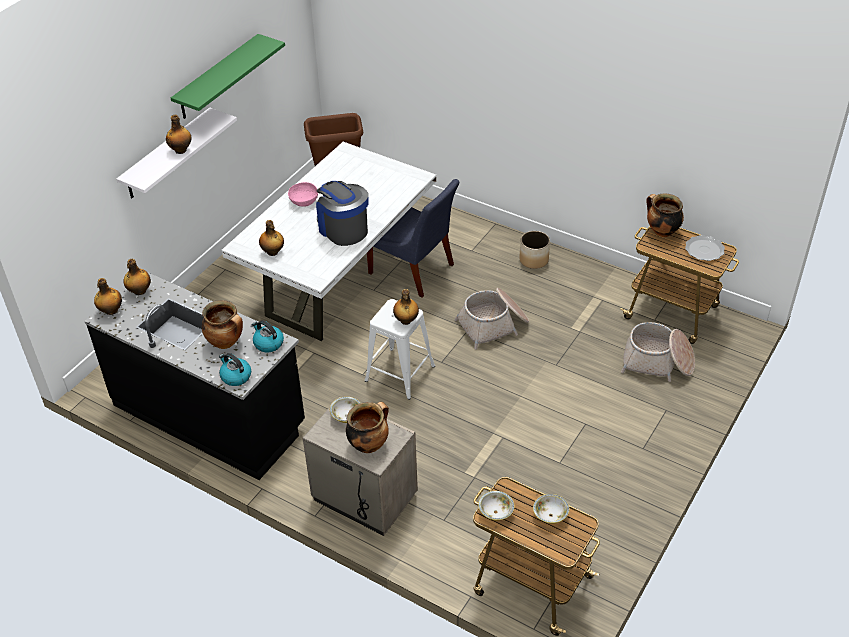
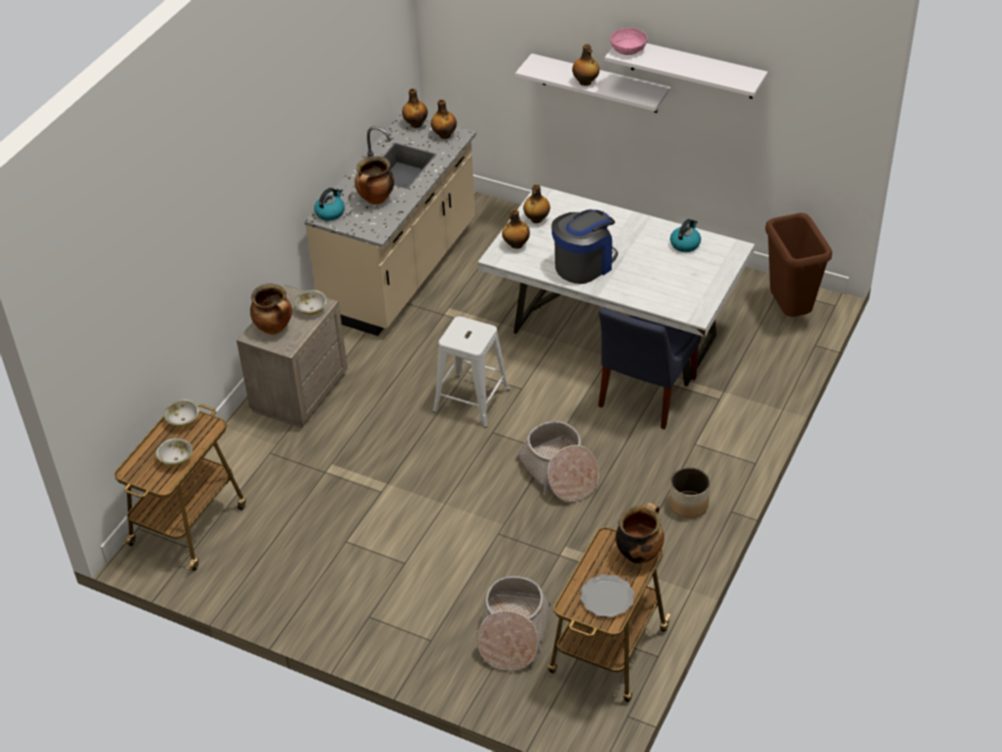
camera: 85 degrees right, 0 degrees up
black counter [85,272,305,480] -> beige counter [304,113,476,336]
green shelf [171,34,285,119] -> white shelf [605,43,768,99]
kettle [252,320,284,352] -> kettle moved to [670,219,701,252]
pink bowl [288,182,318,207] -> pink bowl moved to [610,28,647,55]
bottle [393,289,419,325] -> bottle moved to [502,209,530,249]

